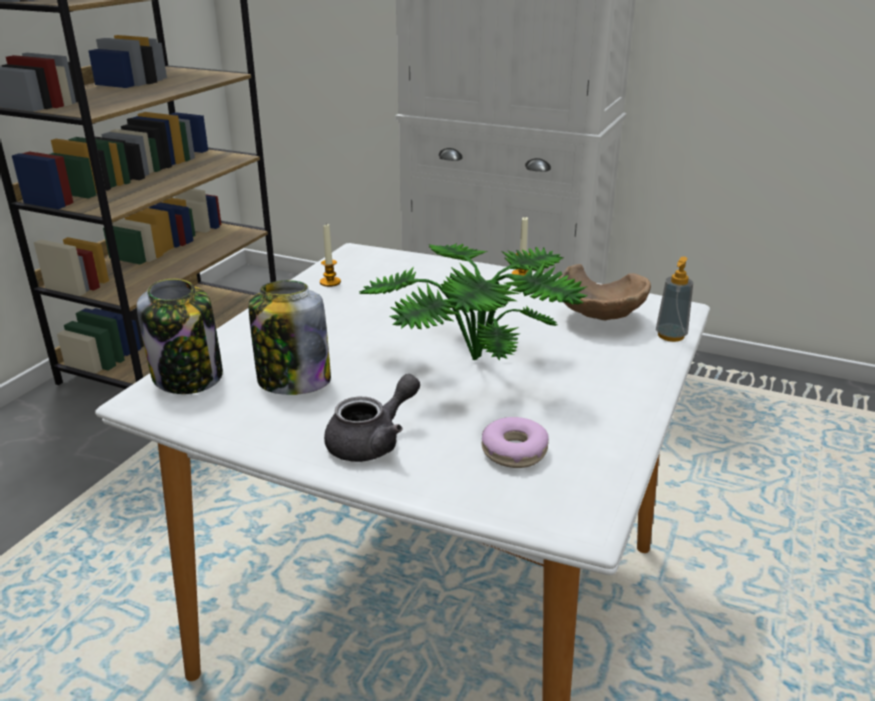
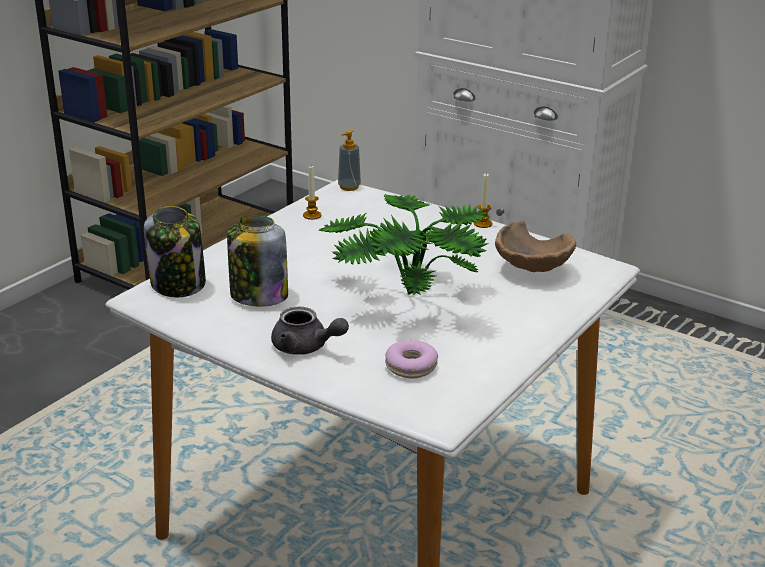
camera: 10 degrees right, 0 degrees up
grey teapot [324,374,420,462] -> grey teapot turned 60 degrees clockwise [271,307,349,355]
soap dispenser [656,257,693,342] -> soap dispenser moved to [338,129,361,191]

